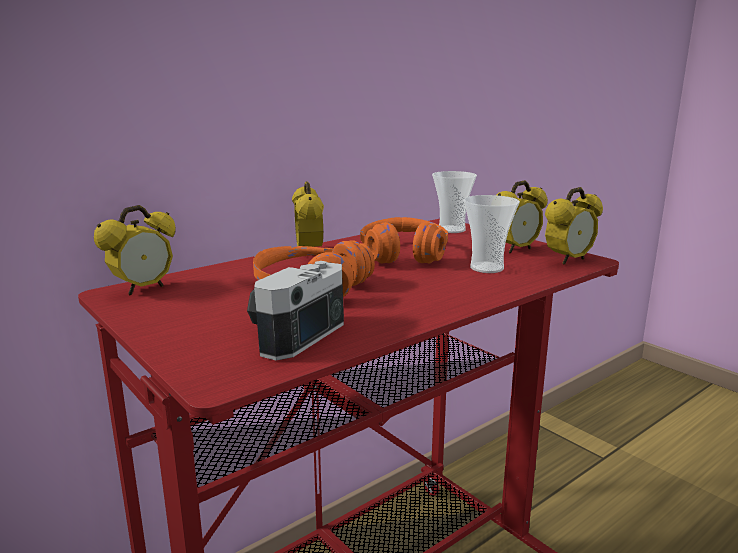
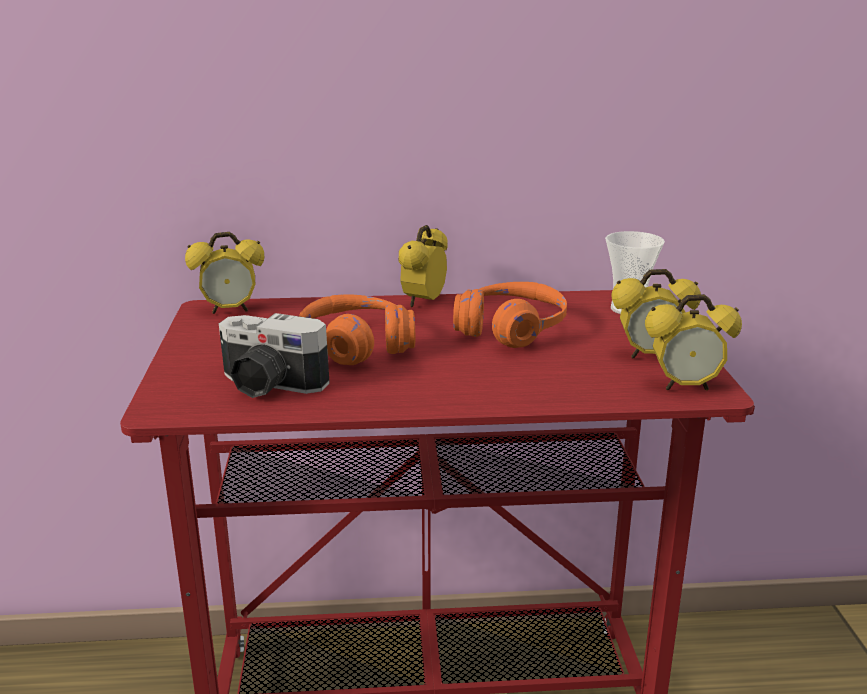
camera: 35 degrees right, 5 degrees up
camera [247,261,344,361] -> camera turned 135 degrees counterclockwise [219,313,330,398]
cup [463,195,520,273] -> none

